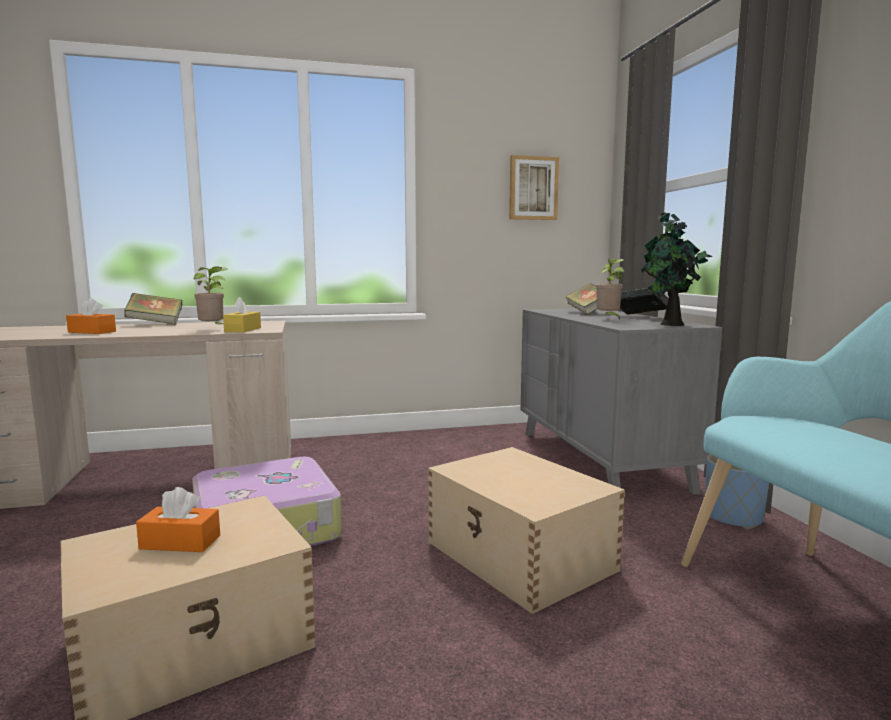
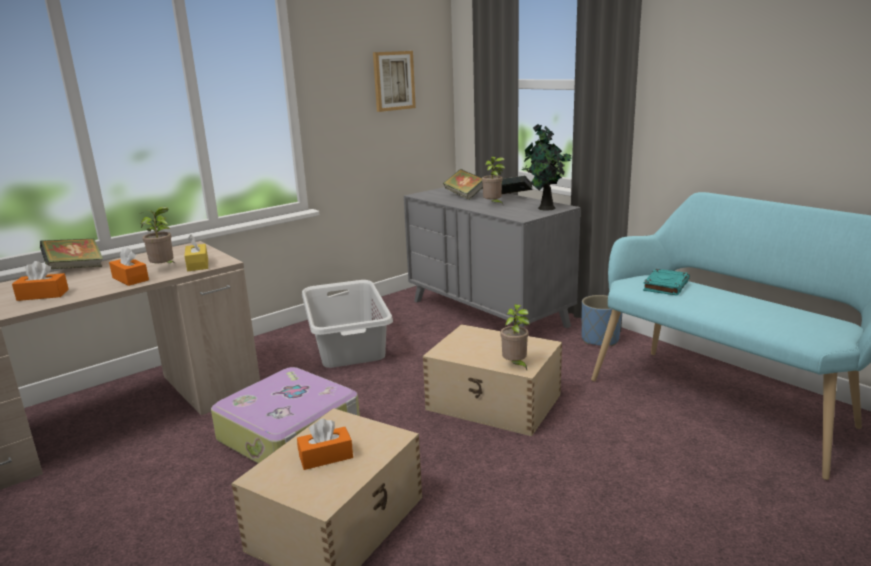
camera: 25 degrees left, 10 degrees up
none -> orange tissue box [109,247,149,286]
none -> grey laundry basket [302,280,393,368]
none -> potted plant [500,304,530,370]
none -> turquoise book [643,269,690,296]

